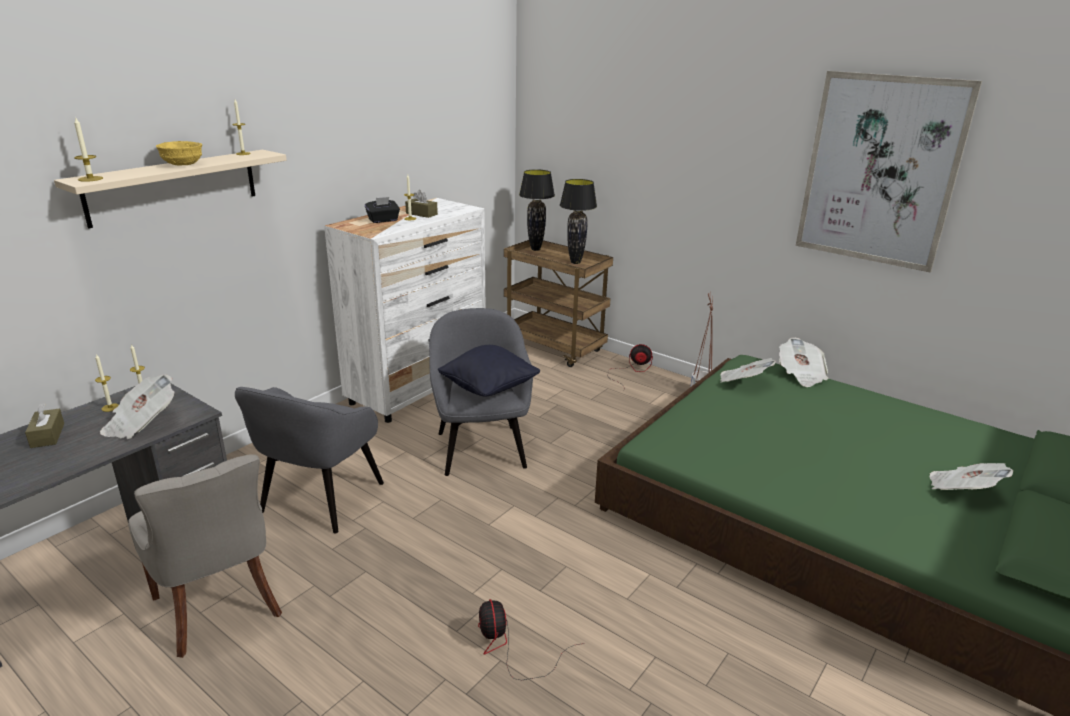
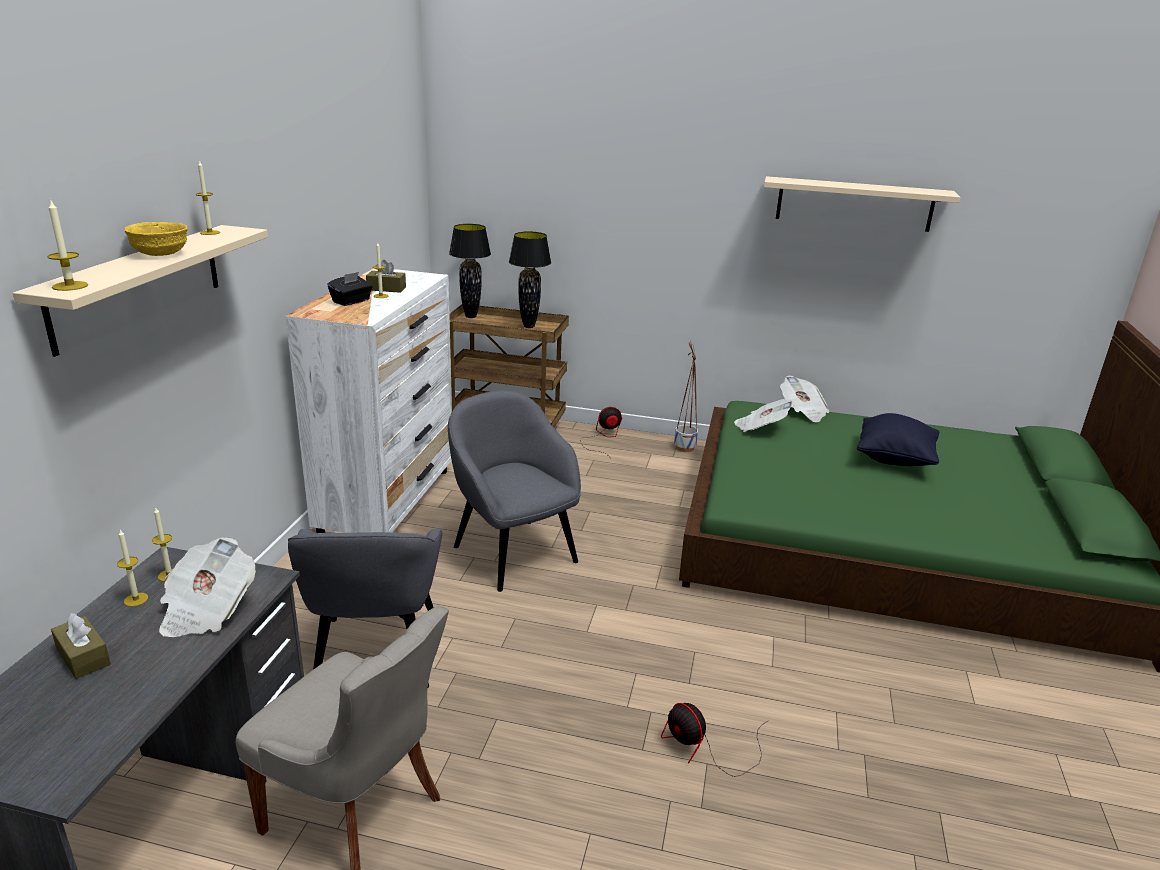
camera: 25 degrees left, 0 degrees up
black pillow [438,345,540,397] -> black pillow moved to [857,413,939,466]
picture [796,71,982,272] -> beige shelf [764,176,960,232]
newspaper [930,463,1013,490] -> none

